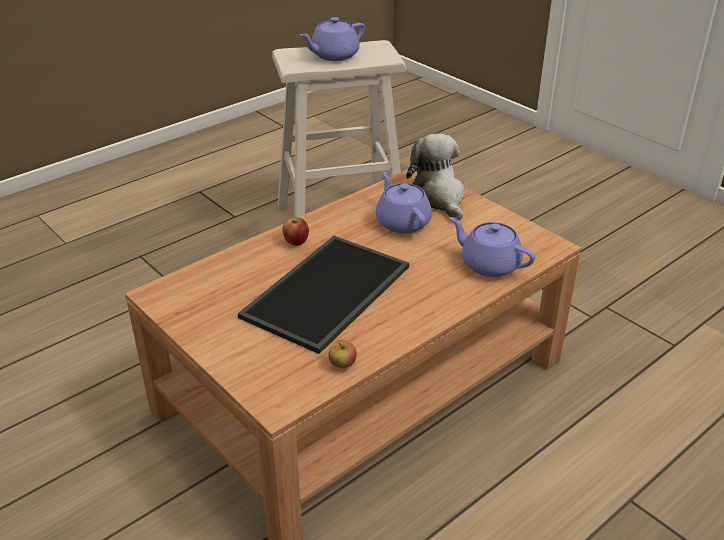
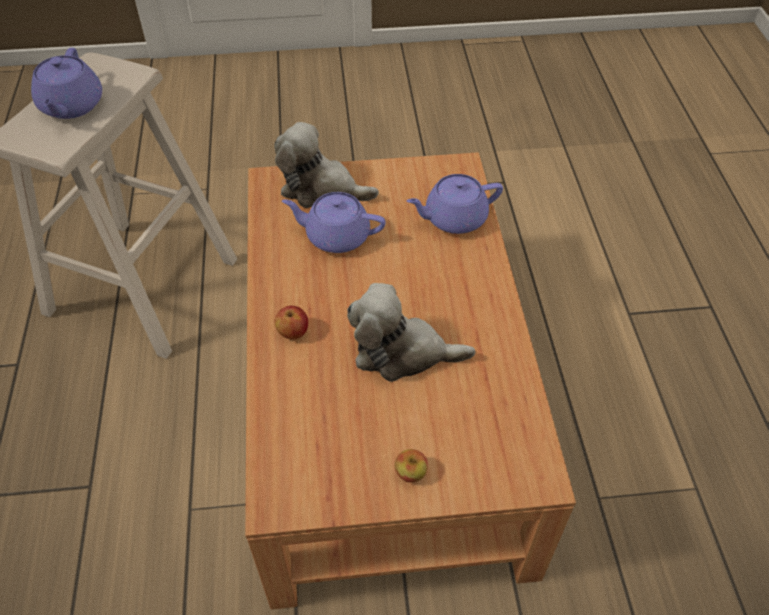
camera: 55 degrees left, 15 degrees up
tray [238,236,409,354] -> plush toy [347,283,475,382]
apple [329,340,357,369] -> apple moved to [394,449,428,483]

